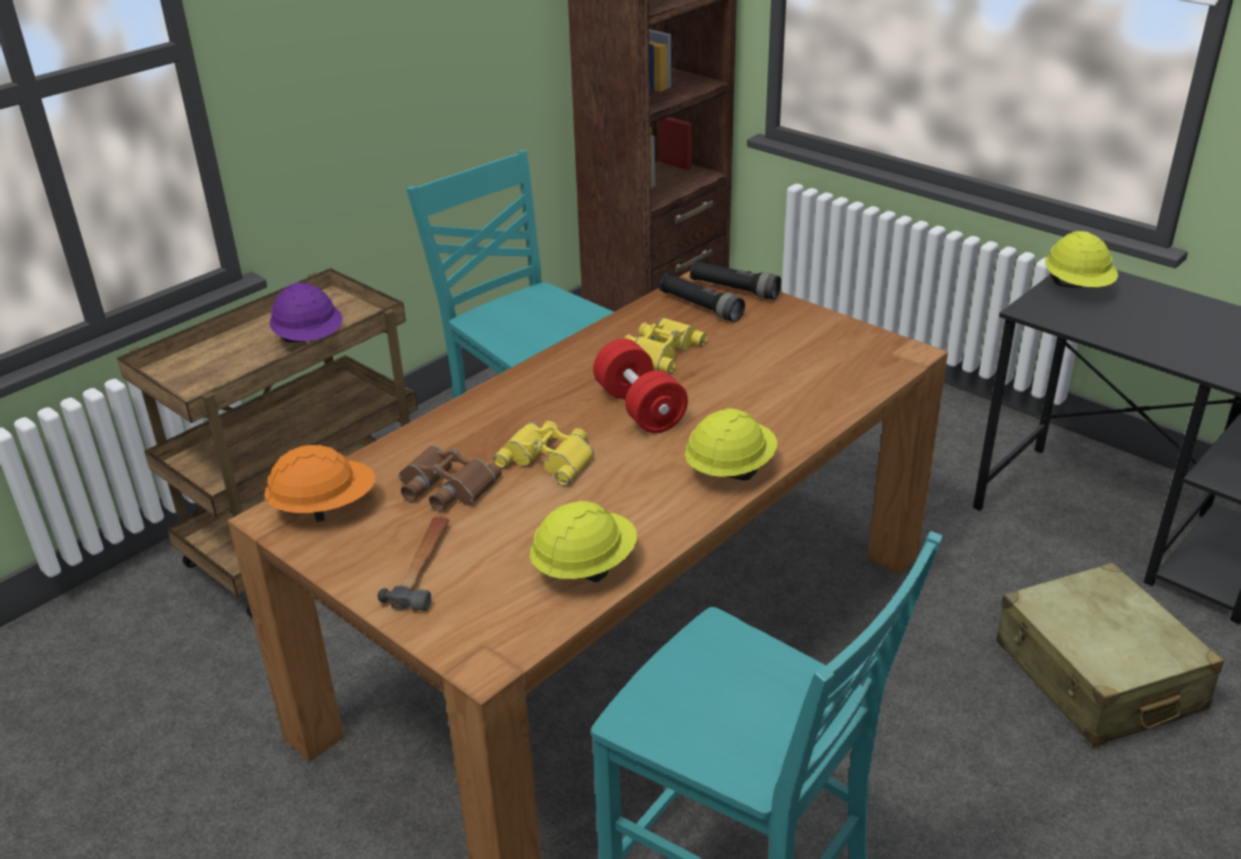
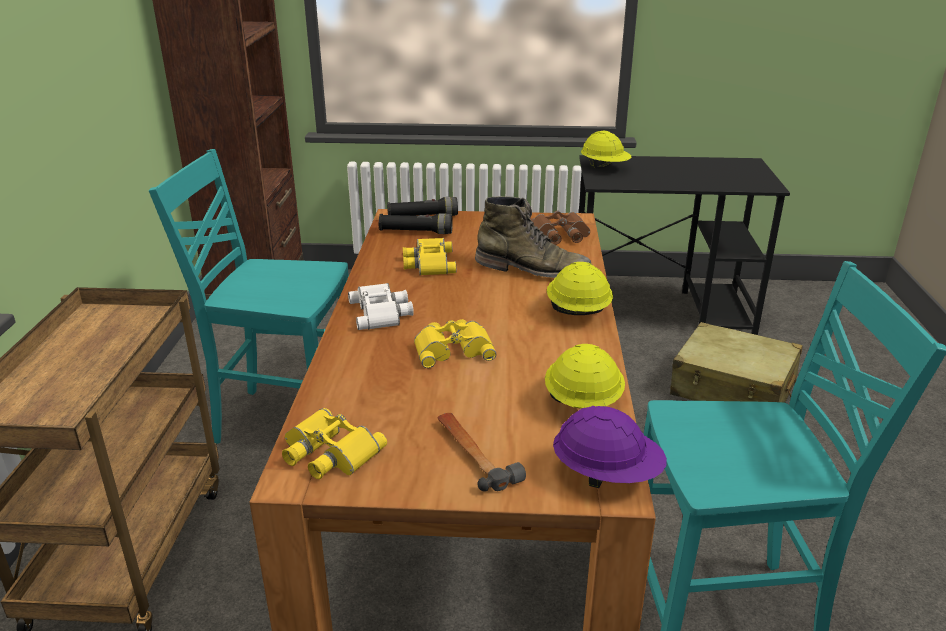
camera: 40 degrees left, 5 degrees down
orange hard hat [264,445,375,522] -> yellow binoculars [282,408,387,479]
purple hard hat [270,283,342,343] -> purple hard hat moved to [553,406,667,488]
brown binoculars [399,445,502,511] -> brown binoculars moved to [531,211,590,245]
red dumbbell [593,339,688,433] -> none
none -> white binoculars [348,283,414,330]
none -> green boot [475,196,592,278]

